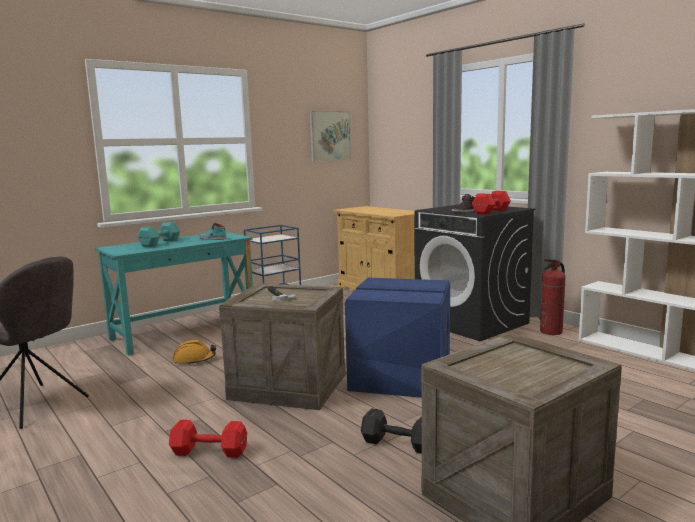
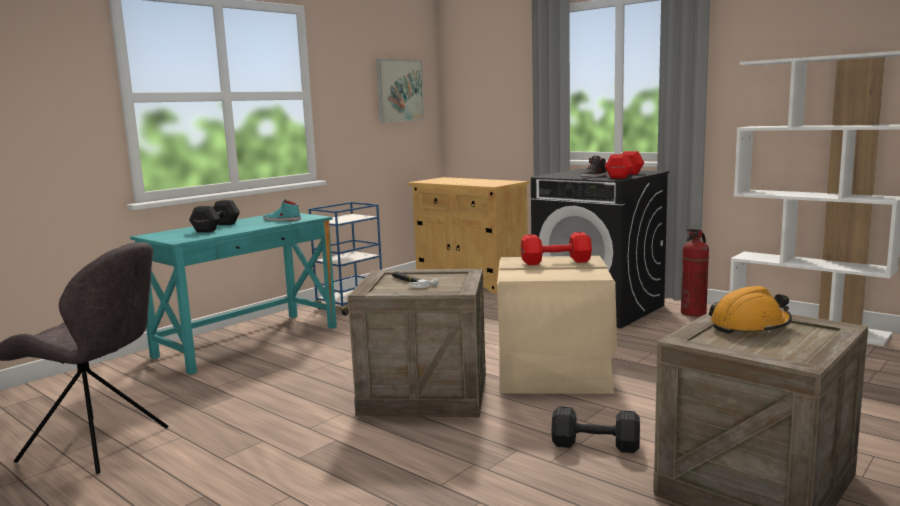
camera: 10 degrees left, 0 degrees up
turquoise dumbbell [137,222,180,247] -> black dumbbell [189,200,240,232]
red dumbbell [169,420,247,458] -> red dumbbell moved to [521,232,592,265]
orange hard hat [173,340,216,365] -> orange hard hat moved to [709,286,792,334]
blue storage box [345,278,450,398] -> beige storage box [497,256,617,394]

